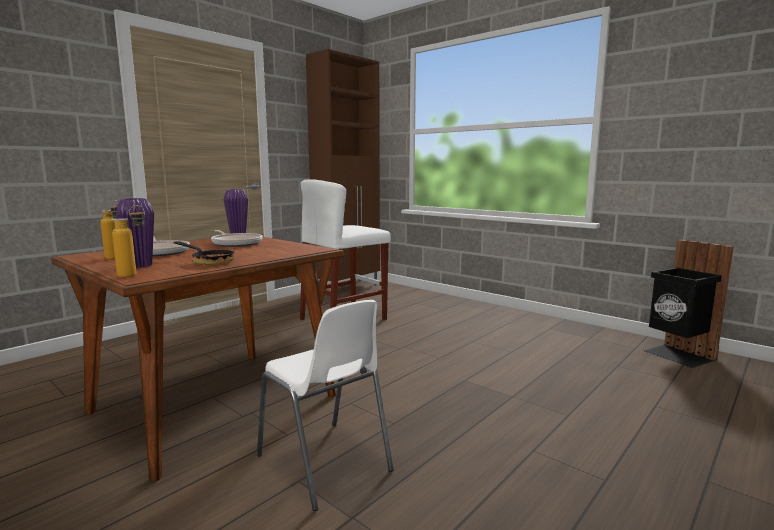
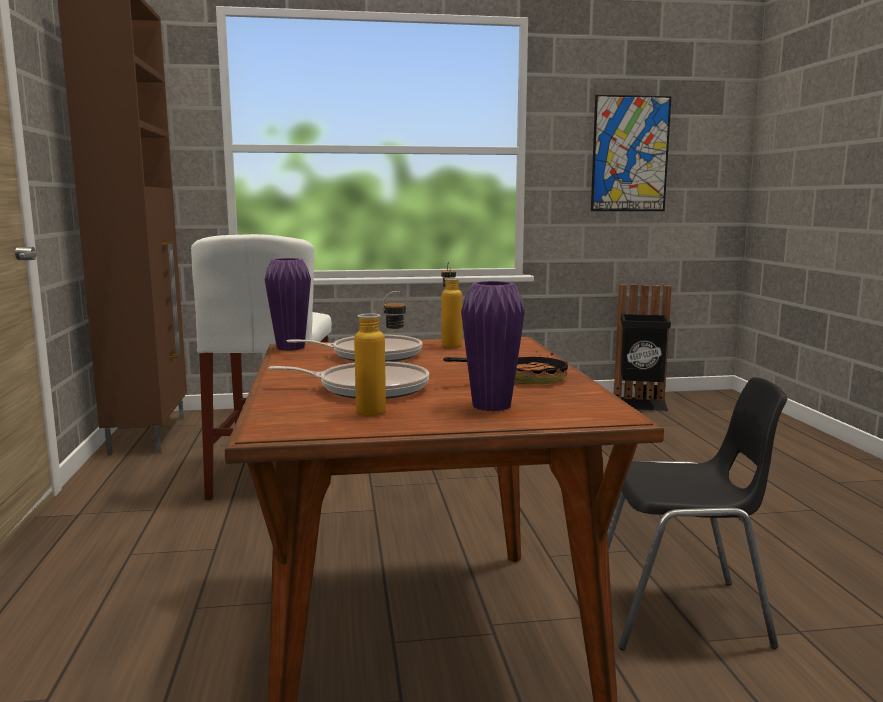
camera: 50 degrees left, 0 degrees up
bottle [112,205,145,278] -> bottle moved to [441,262,462,348]
white chair [257,300,394,511] -> black chair [607,377,788,651]
none -> picture [591,95,671,211]

